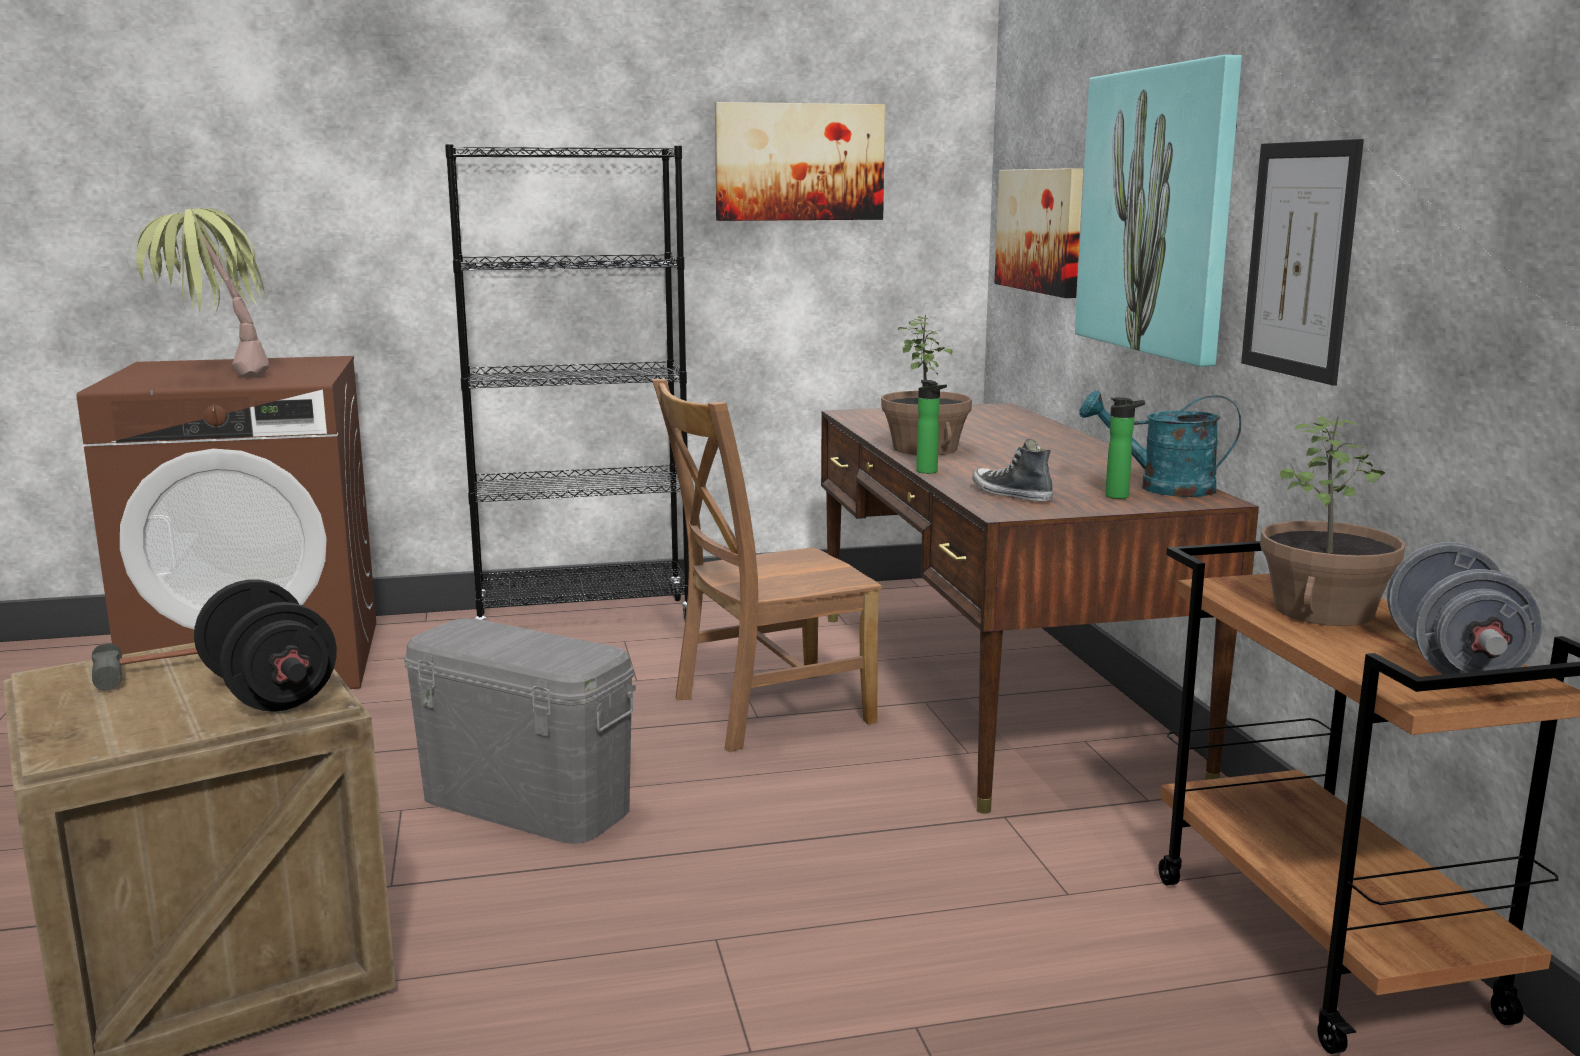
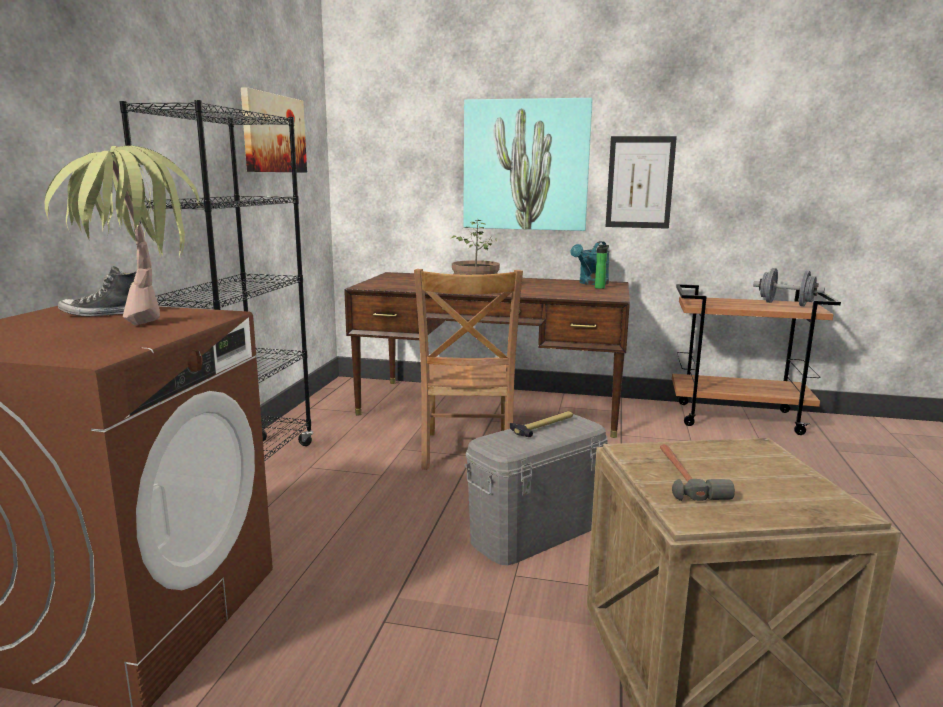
camera: 65 degrees left, 0 degrees up
black dumbbell [194,579,337,712] -> none
bottle [916,380,947,474] -> none
shoe [972,439,1053,501] -> shoe moved to [58,266,137,316]
picture [995,168,1084,298] -> none
potted plant [1260,416,1405,626] -> none
none -> hammer [510,411,573,437]

